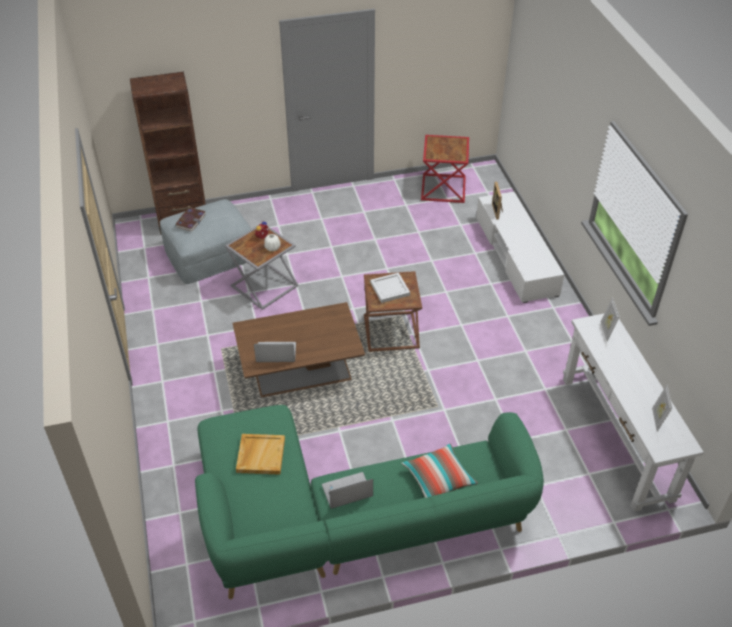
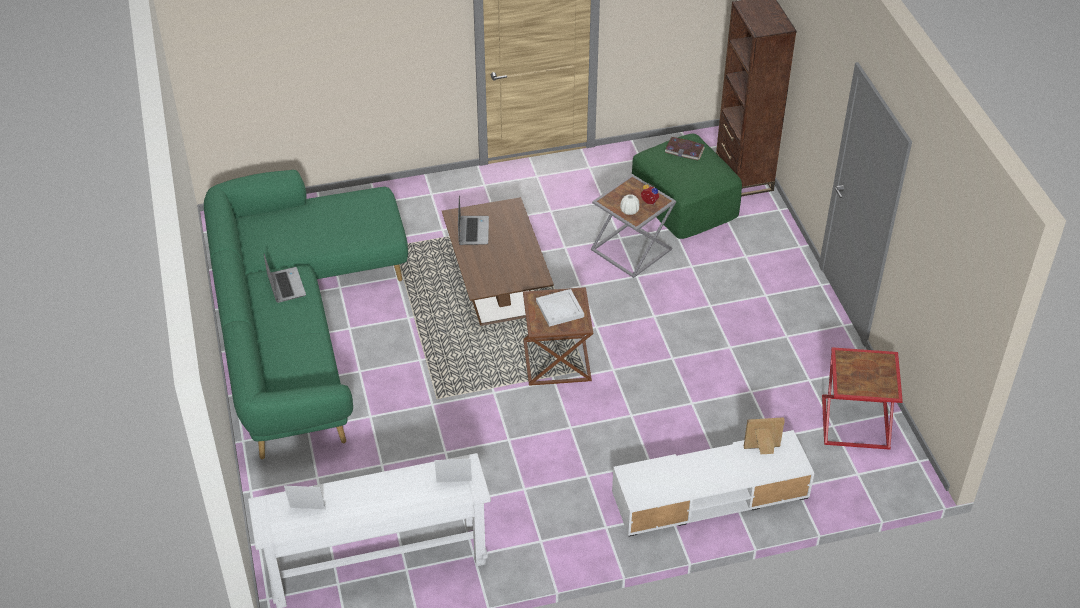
camera: 90 degrees right, 0 degrees up
grey ottoman [160,199,251,284] -> green ottoman [632,134,742,239]
beige tray [236,434,285,475] -> none
pillow [402,443,478,498] -> none

